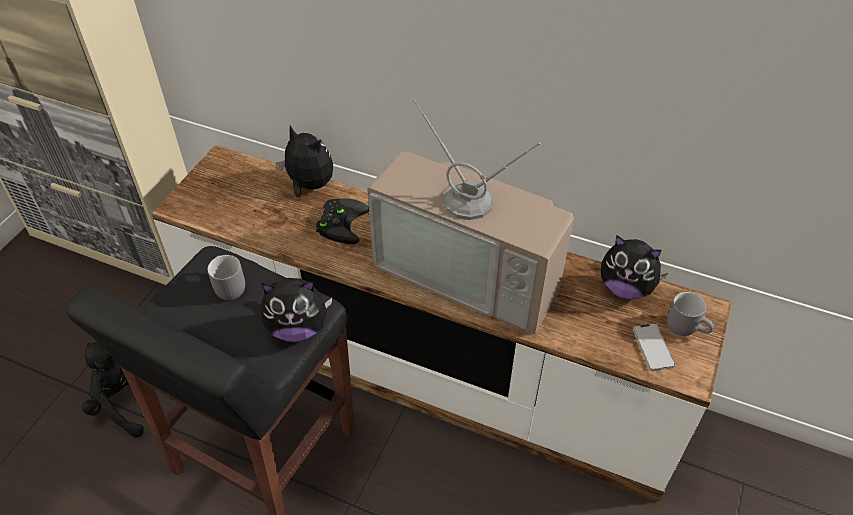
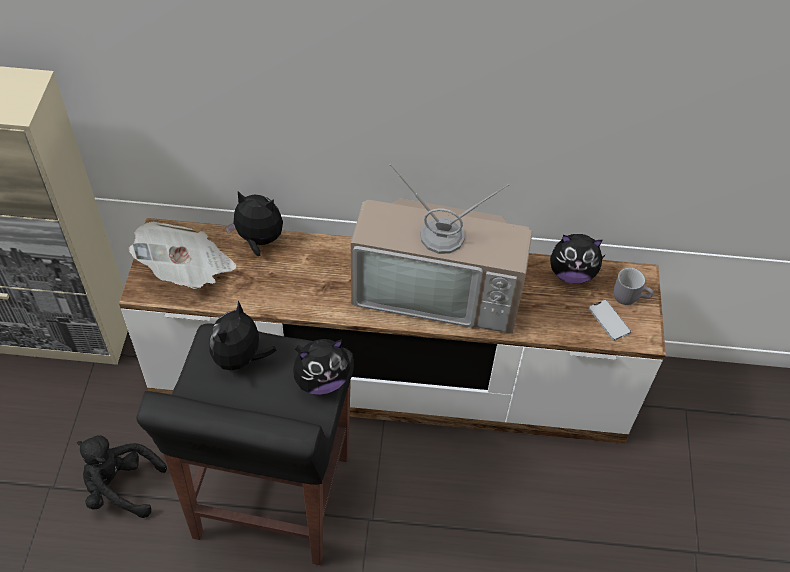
camera: 20 degrees left, 5 degrees up
grey mug [207,255,245,300] -> plush toy [210,300,276,373]
black game controller [316,198,369,244] -> none
none -> newspaper [128,222,236,289]

